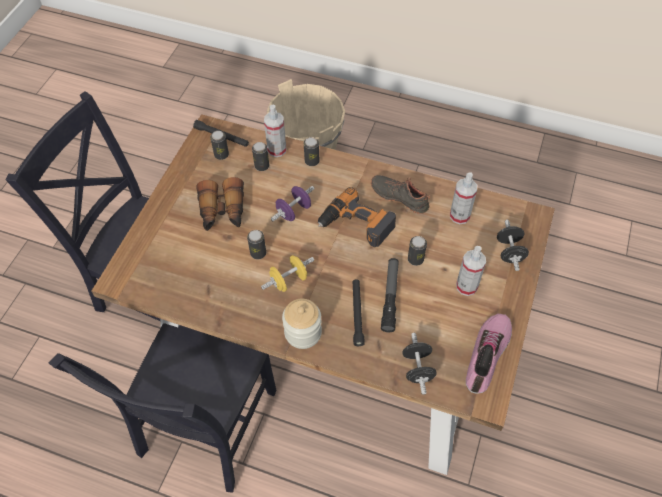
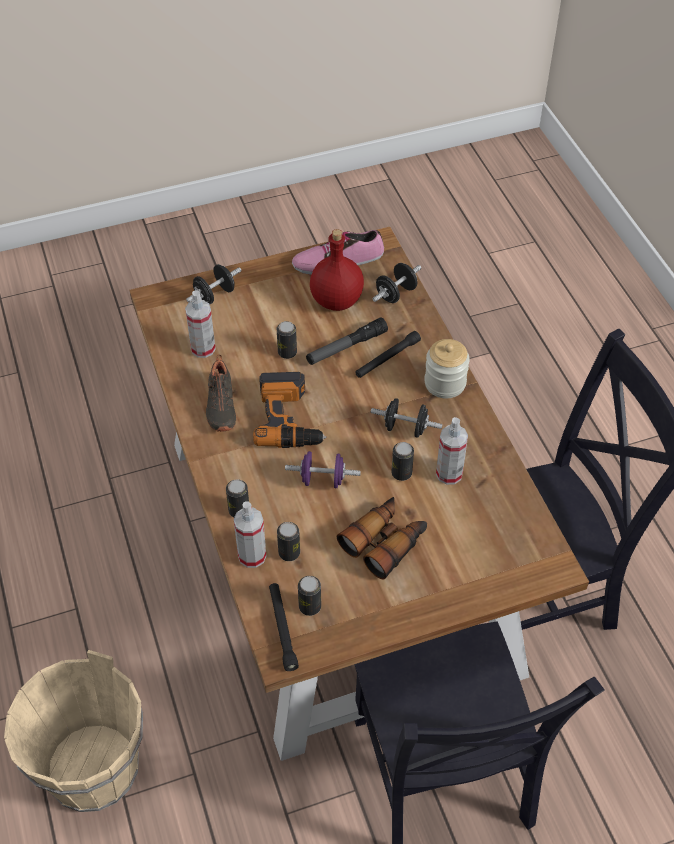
camera: 130 degrees left, 5 degrees down
yellow dumbbell [261,255,314,292] -> black dumbbell [371,398,443,438]
spray bottle [456,246,486,296] -> spray bottle moved to [436,417,468,485]
none -> red bottle [310,229,364,311]

